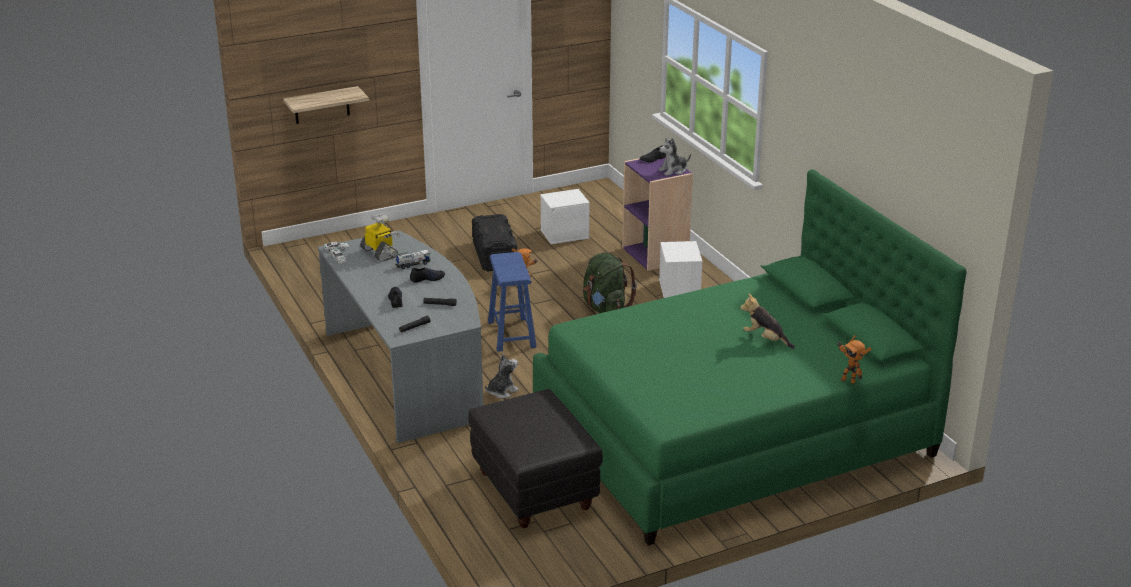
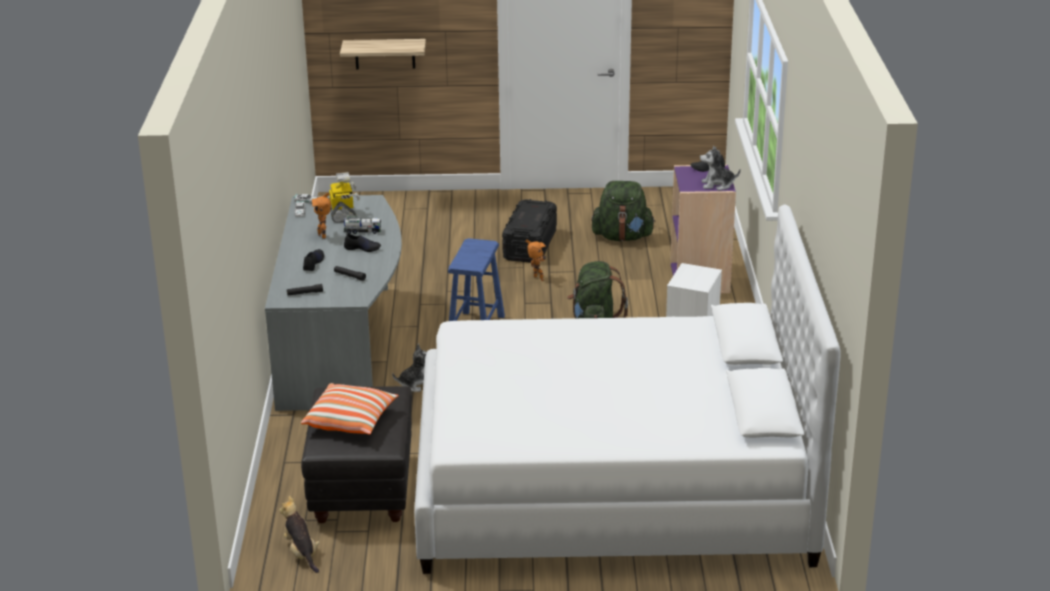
camera: 25 degrees right, 0 degrees up
green bed [533,169,967,546] -> white bed [414,205,841,574]
white storage box [540,189,590,244] -> green backpack [591,181,656,241]
plush toy [740,293,795,349] -> plush toy moved to [279,496,320,573]
toy robot [837,335,872,384] -> toy robot moved to [312,193,331,239]
none -> pillow [301,383,399,435]

